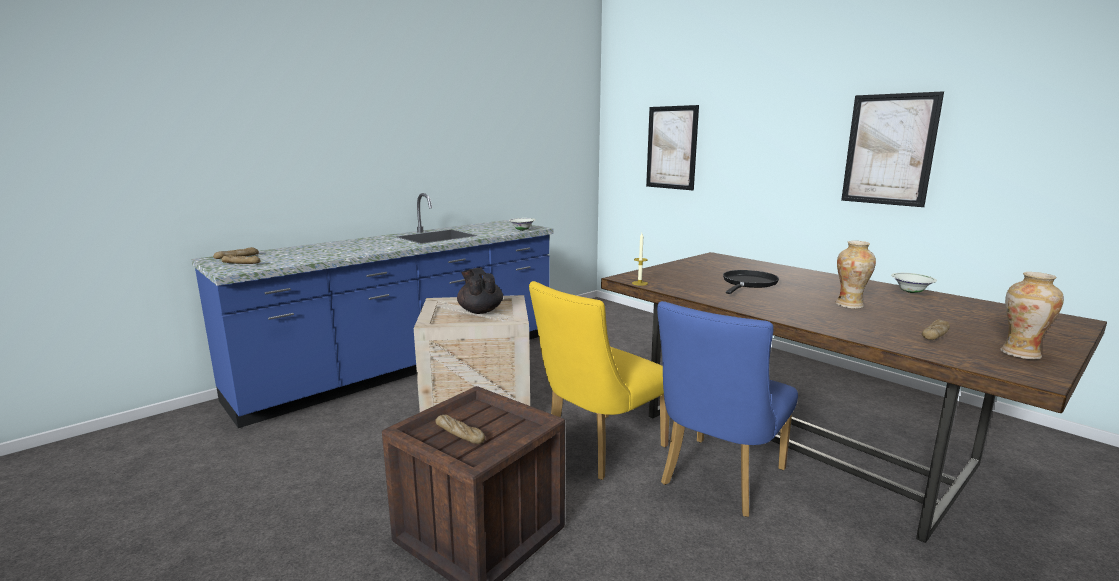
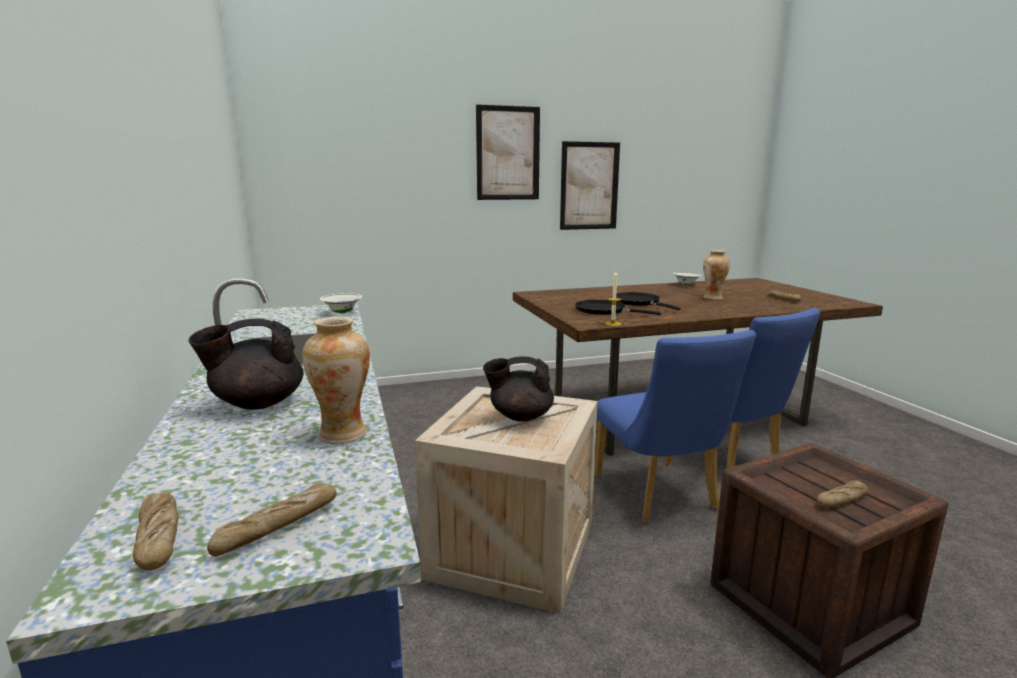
camera: 65 degrees left, 0 degrees up
yellow chair [529,281,669,480] -> blue chair [595,330,756,523]
picture [646,105,699,190] -> picture moved to [476,104,540,200]
vase [1000,272,1064,360] -> vase moved to [302,317,370,444]
none -> black teapot [189,318,303,410]
none -> black frying pan [575,300,662,315]

